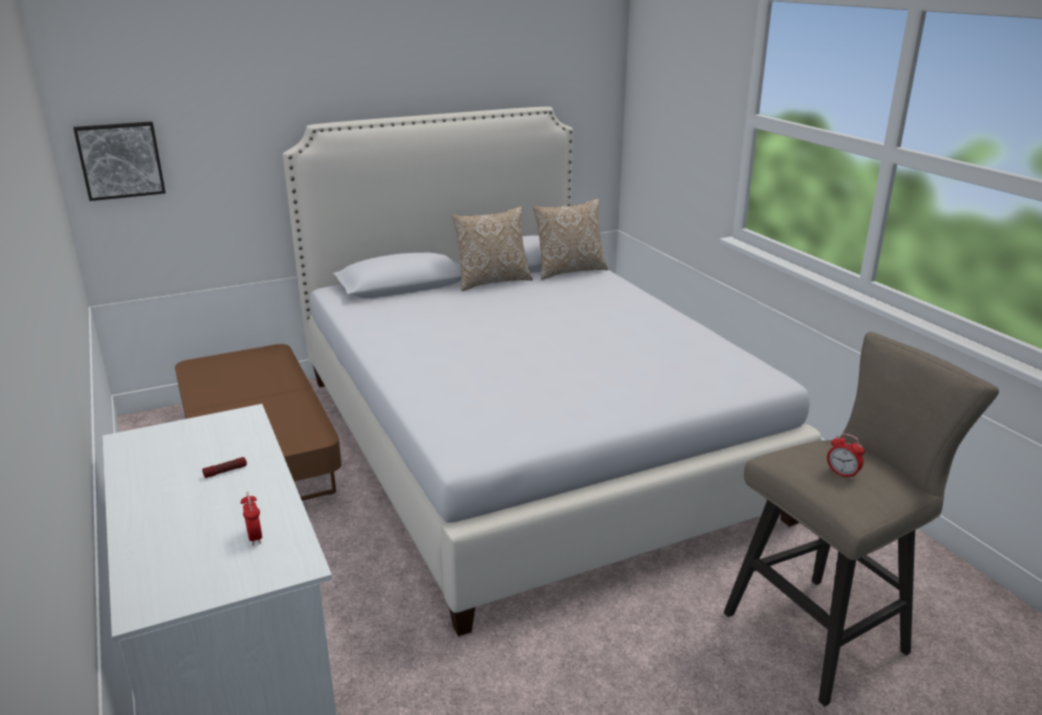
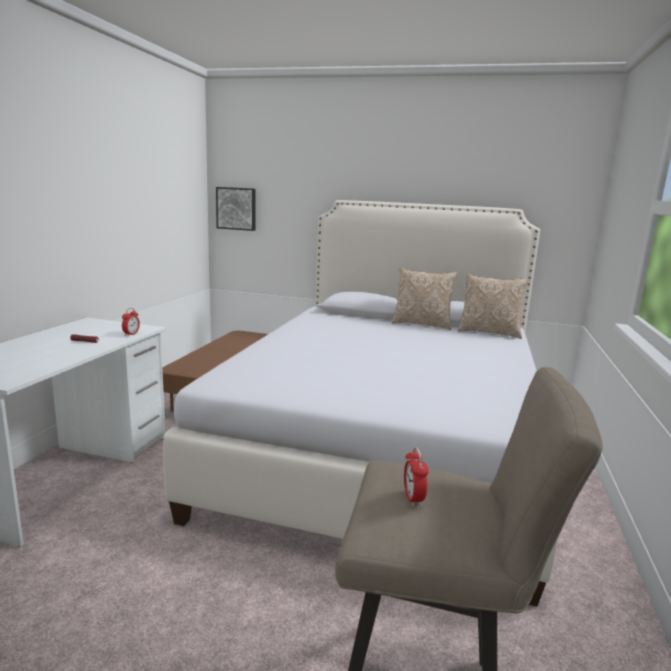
camera: 40 degrees right, 10 degrees down
alarm clock [241,492,262,546] -> alarm clock moved to [122,308,140,336]

